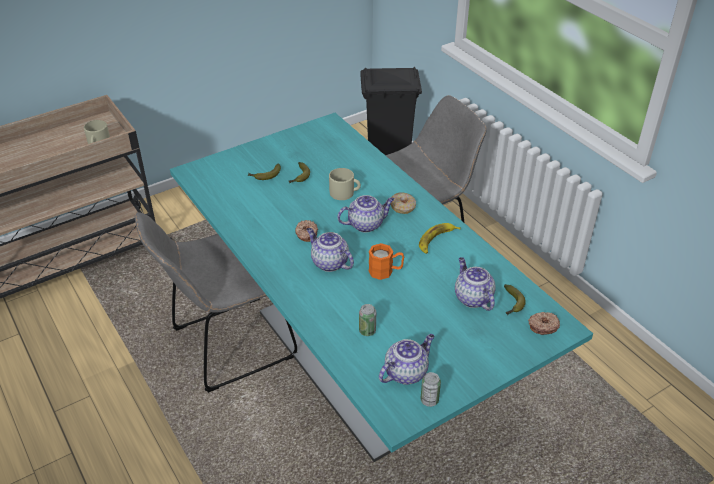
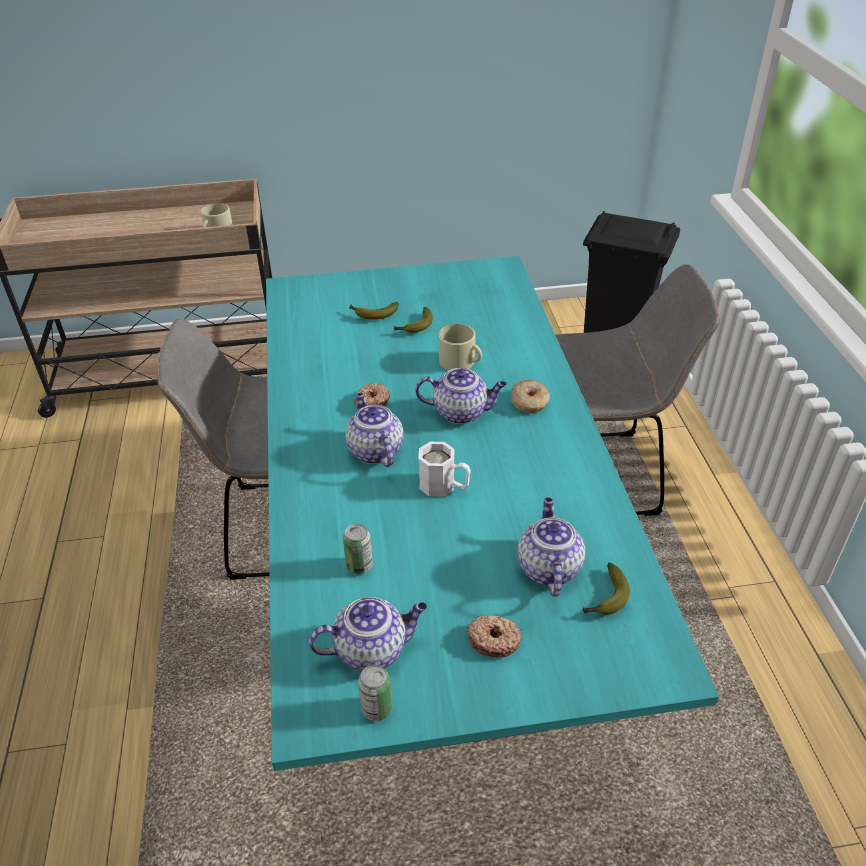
camera: 25 degrees right, 0 degrees up
orange mug [368,243,404,280] -> white mug [418,442,471,497]
banana [419,223,461,254] -> none
donut [528,312,560,335] -> donut moved to [467,615,521,658]

